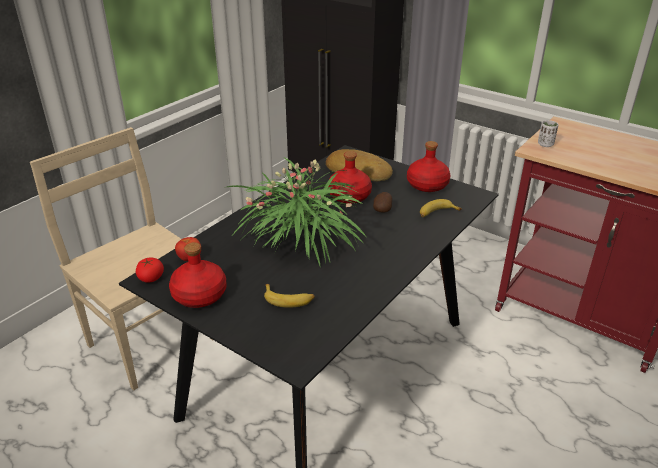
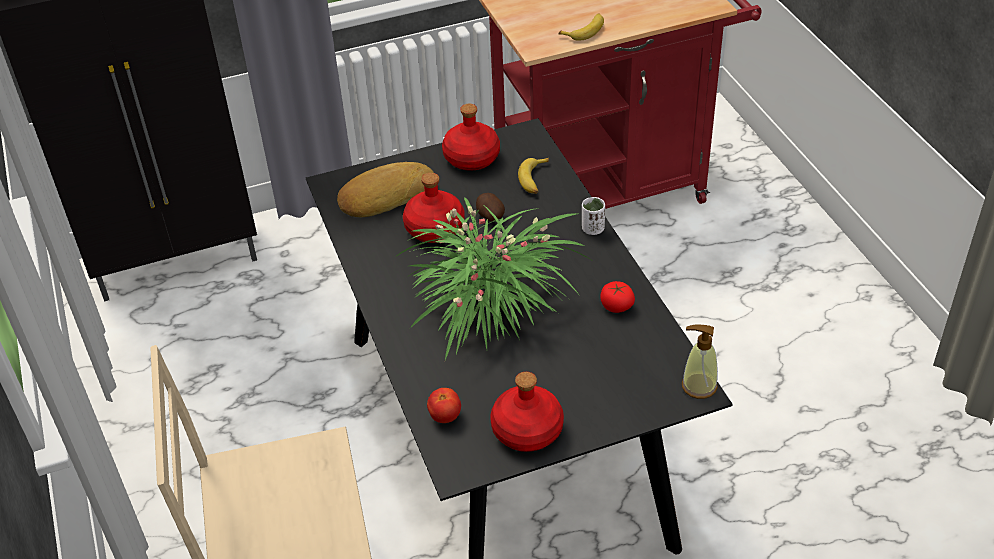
camera: 55 degrees left, 10 degrees up
tomato [136,258,164,283] -> tomato moved to [600,281,635,313]
banana [264,284,315,308] -> banana moved to [558,13,604,41]
white cup [538,120,559,147] -> white cup moved to [582,197,605,235]
none -> soap dispenser [682,325,718,399]

